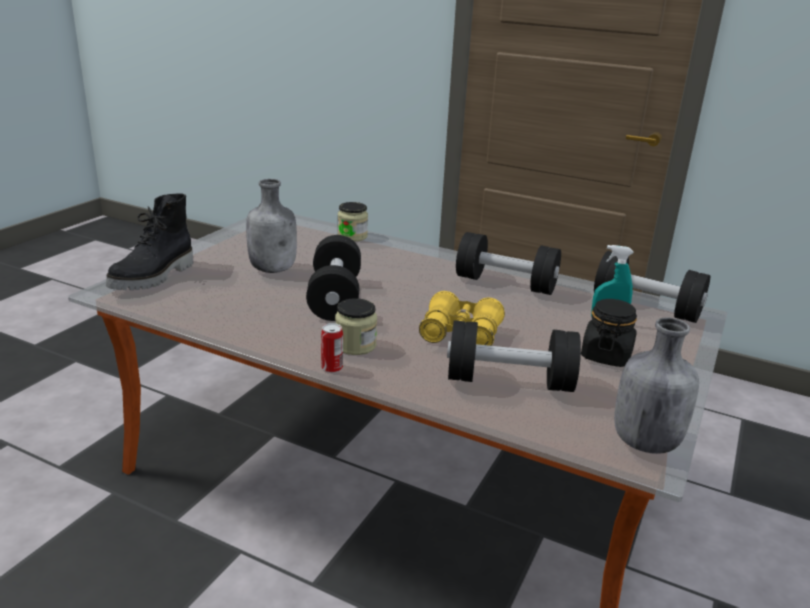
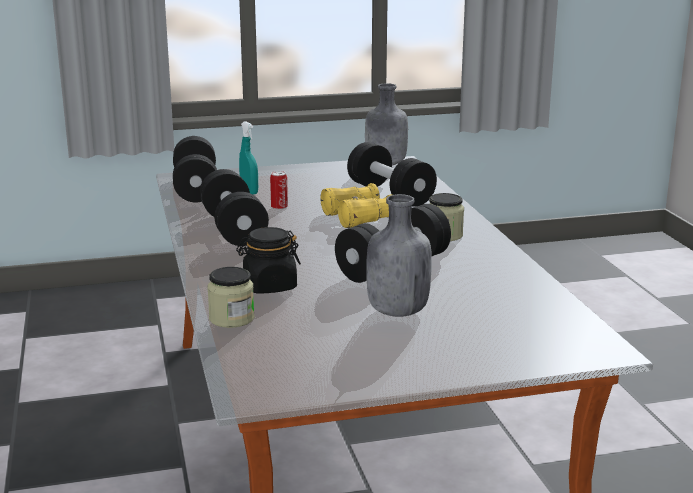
camera: 130 degrees left, 5 degrees down
black boot [106,193,193,290] -> none
can [321,323,343,373] -> can moved to [270,171,288,210]
black jar [581,299,637,367] -> black jar moved to [236,227,301,294]

